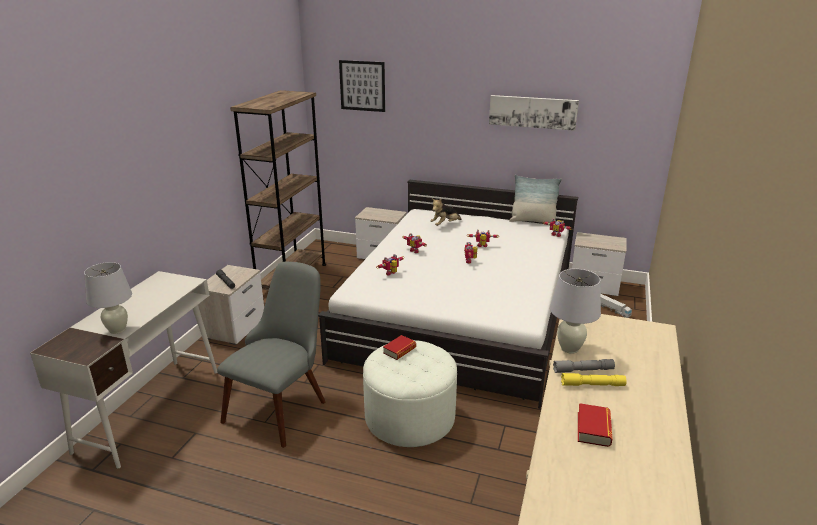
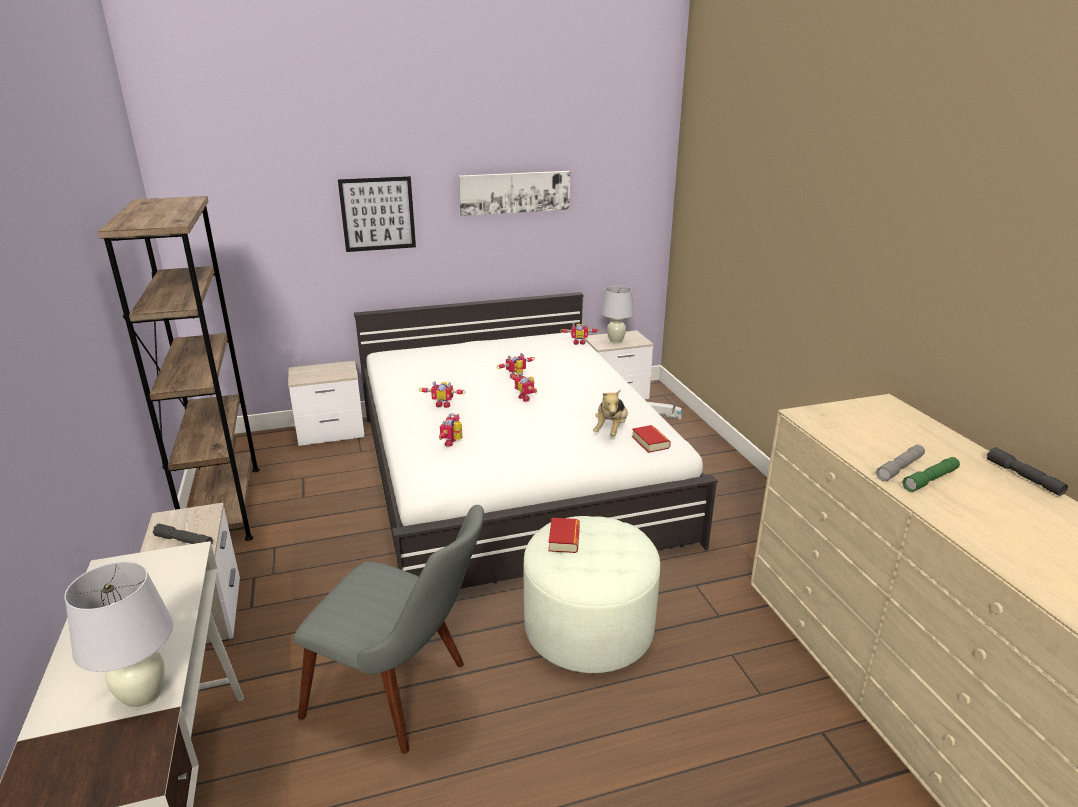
camera: 35 degrees left, 0 degrees up
grey chair [217,262,326,448] -> grey chair turned 120 degrees clockwise [294,505,484,754]
picture [339,60,385,112] -> picture moved to [338,176,416,252]
plush toy [430,199,462,226] -> plush toy moved to [593,389,628,436]
pillow [509,175,562,223] -> none
white table lamp [550,269,601,354] -> white table lamp moved to [601,286,634,343]
yellow flashlight [561,373,626,386] -> green flashlight [902,457,960,492]
book [578,403,612,447] -> book moved to [632,425,671,453]
none -> grey flashlight [987,447,1068,496]

